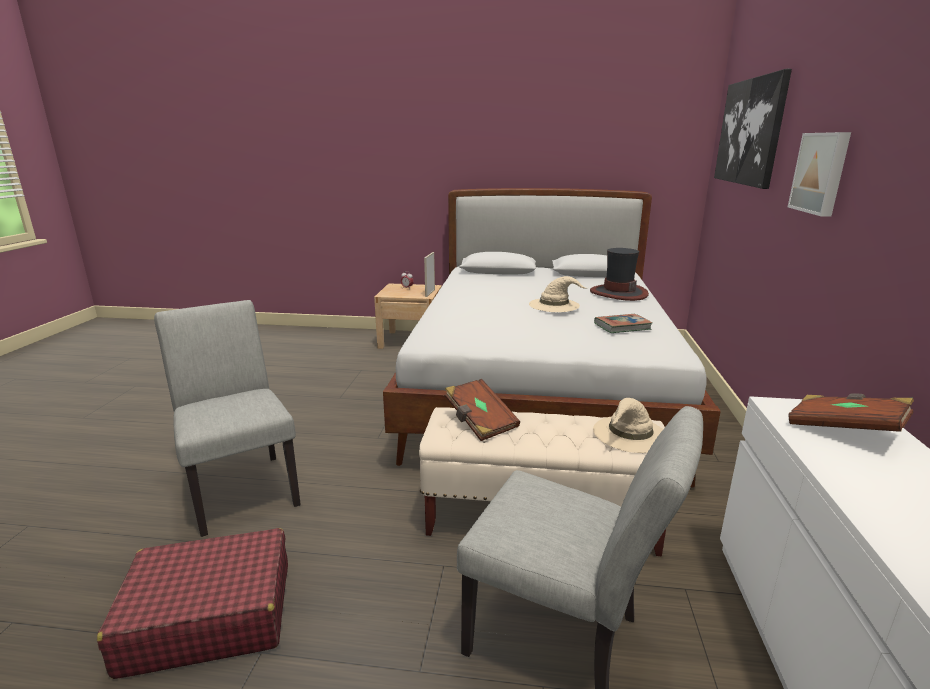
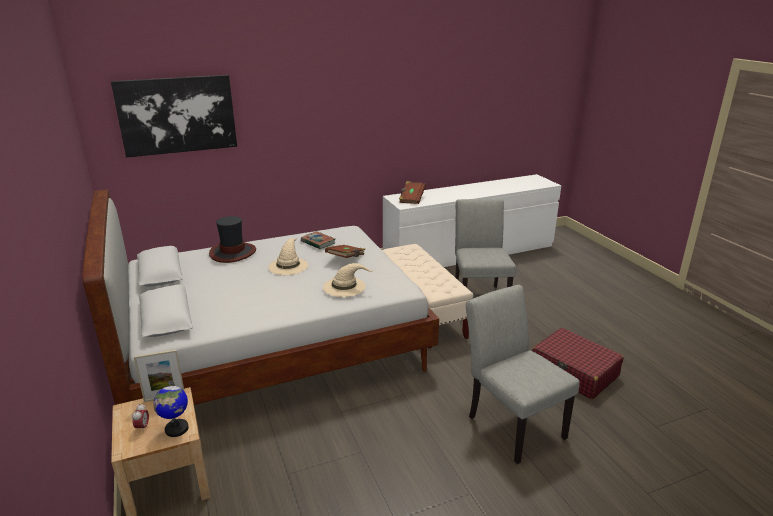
camera: 120 degrees left, 5 degrees up
grey chair [154,300,301,537] -> grey chair turned 120 degrees clockwise [466,285,580,464]
brown book [445,379,520,441] -> brown book moved to [325,245,365,258]
beige hat [593,398,663,453] -> beige hat moved to [323,263,375,297]
picture [788,132,851,217] -> none
none -> globe [153,381,189,437]

